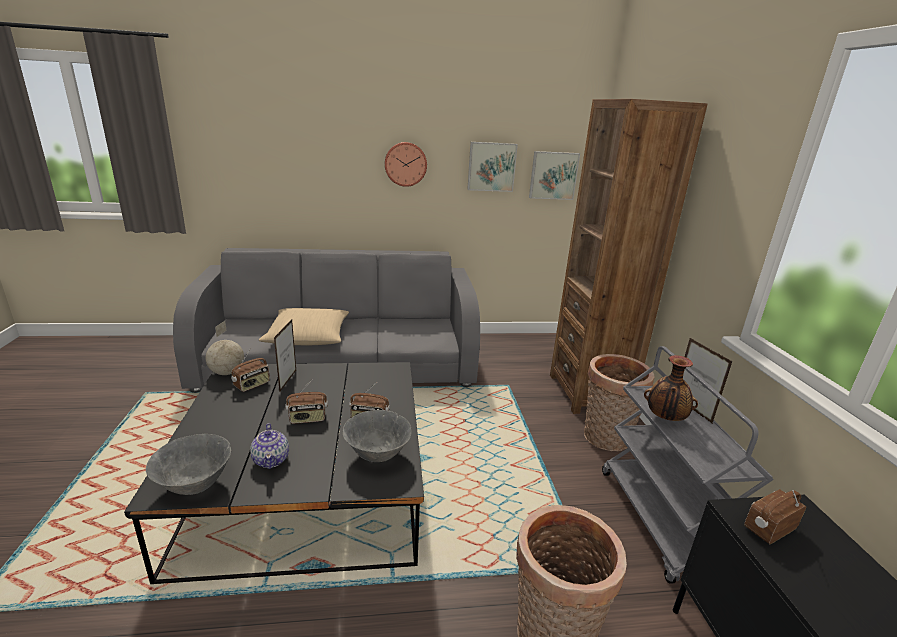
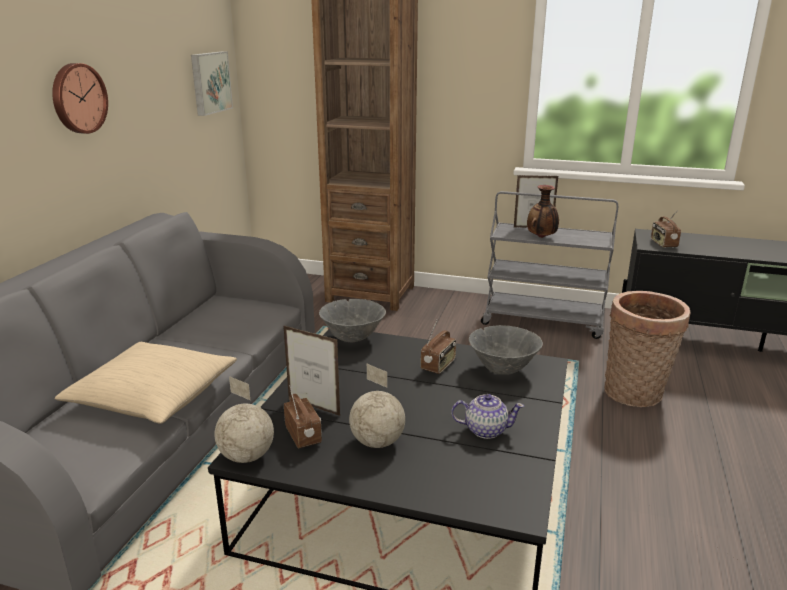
camera: 65 degrees left, 0 degrees up
grey bowl [146,434,231,495] -> grey bowl moved to [319,299,386,342]
radio [285,380,328,424] -> none
picture [467,142,518,192] -> none
basket [584,354,654,451] -> none
none -> globe [349,364,405,448]

